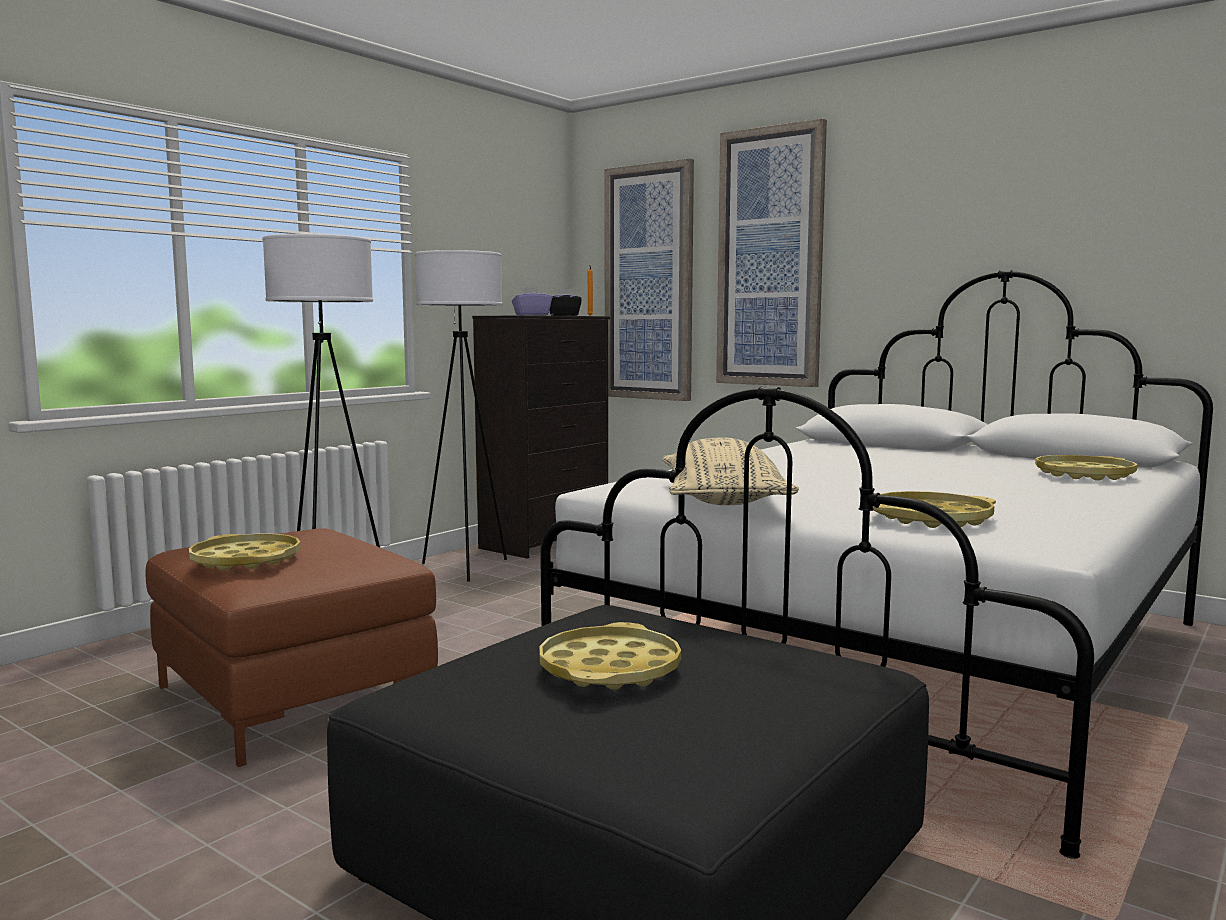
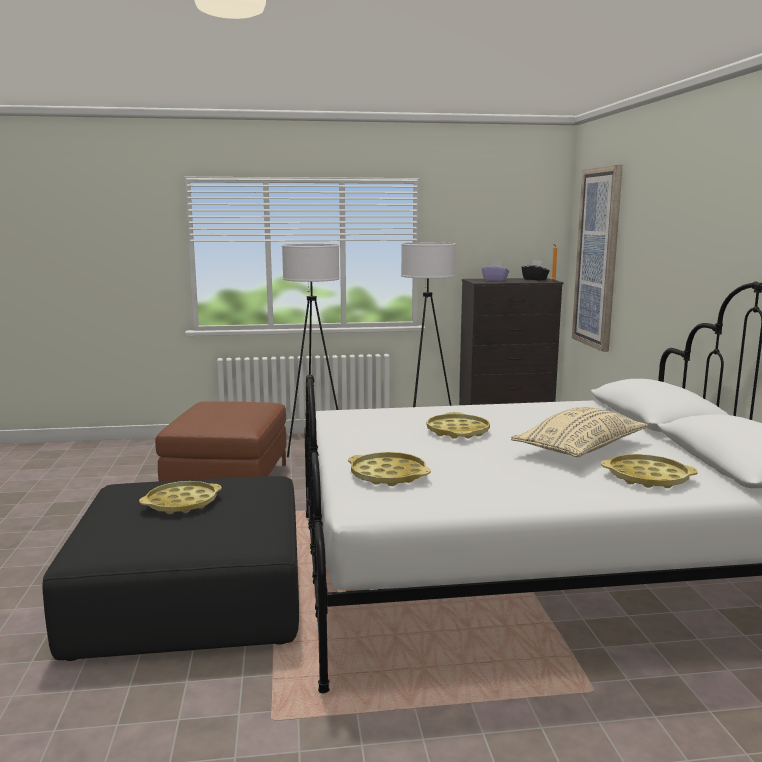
camera: 45 degrees right, 5 degrees up
yellow tray [189,533,300,571] -> yellow tray moved to [427,412,490,439]
beige pillow [662,437,799,505] -> beige pillow moved to [511,407,648,457]
picture [716,118,827,387] -> none

